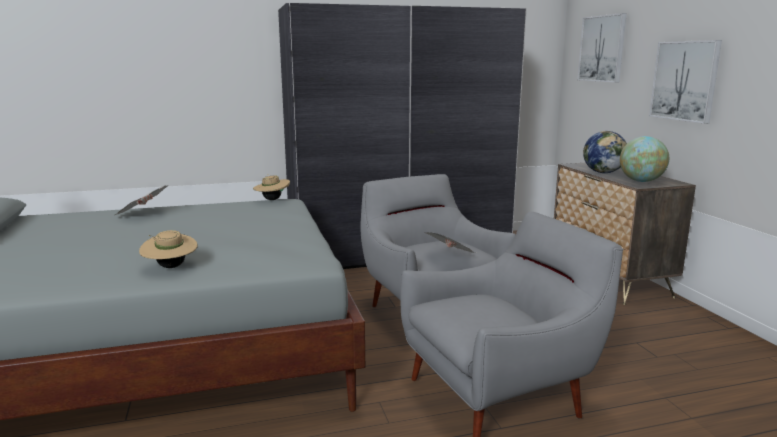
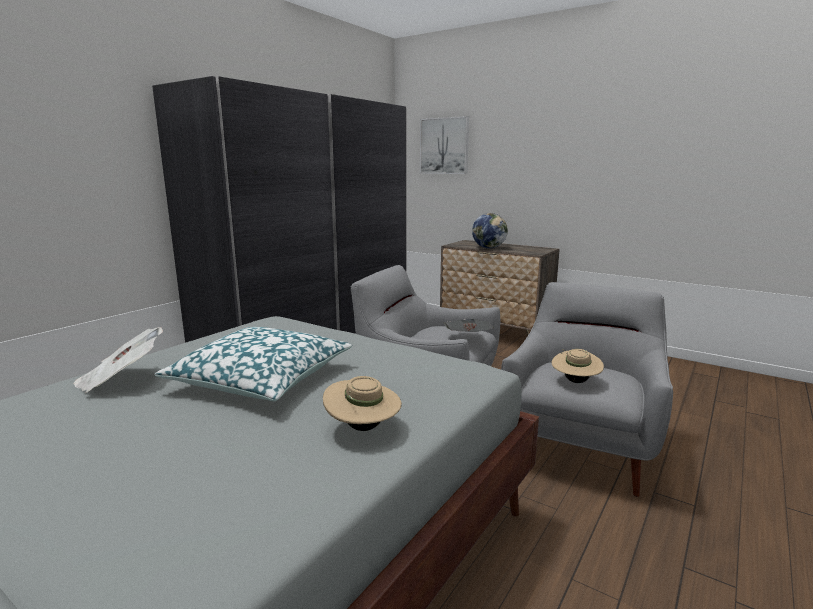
camera: 40 degrees left, 0 degrees up
beige hat [253,174,290,200] -> beige hat moved to [552,349,604,383]
globe [620,136,669,182] -> none
picture [649,40,722,124] -> none
none -> pillow [154,327,352,401]

